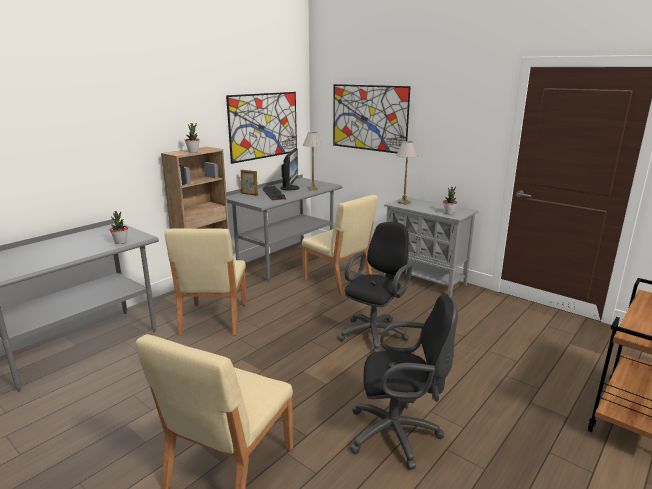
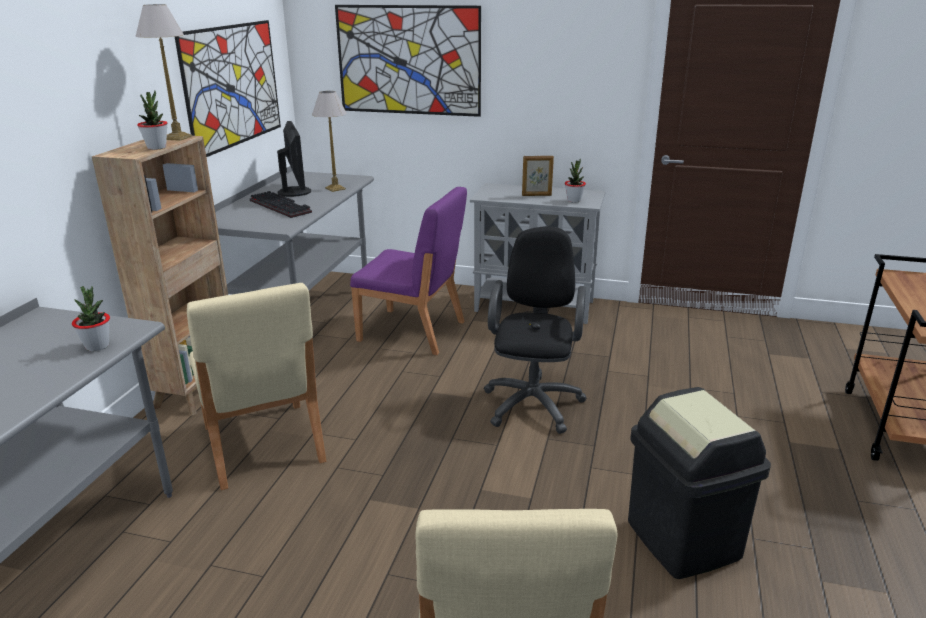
camera: 25 degrees left, 5 degrees up
picture frame [241,170,258,195] -> picture frame moved to [522,156,554,196]
beige chair [302,195,378,296] -> purple chair [350,187,467,355]
black office chair [350,295,458,470] -> black trash can [628,387,771,579]
table lamp [396,141,418,205] -> table lamp moved to [135,4,192,141]

